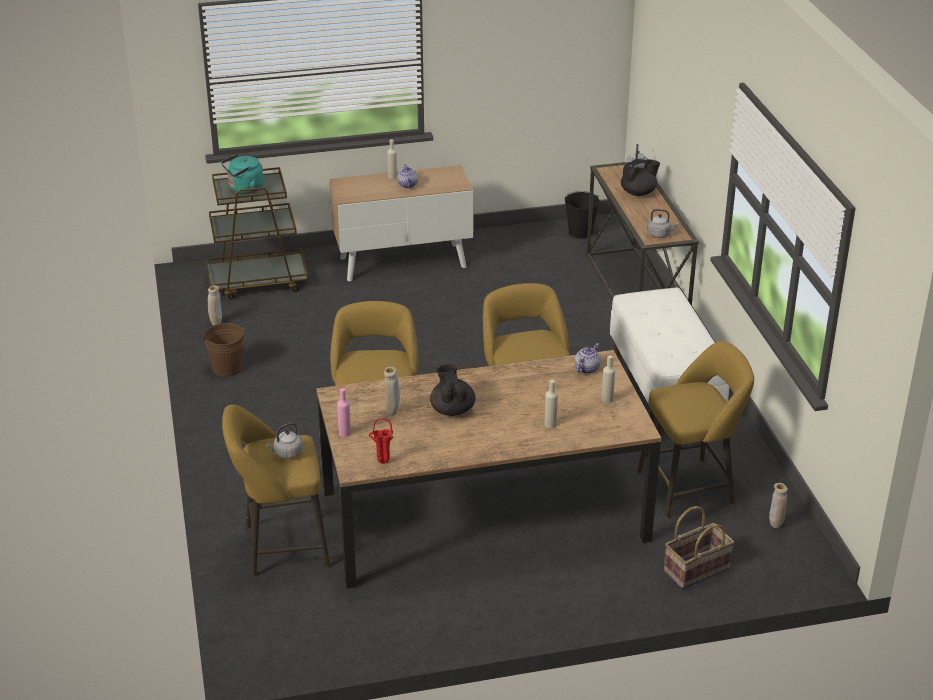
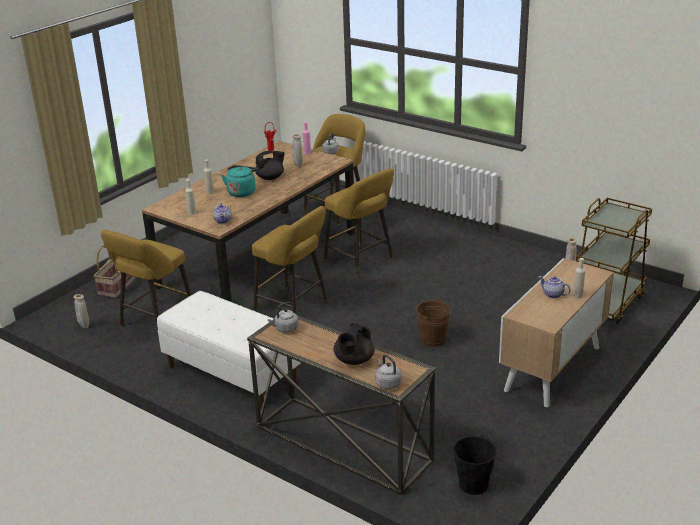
camera: 140 degrees right, 5 degrees down
brown bucket [202,323,246,377] -> brown bucket moved to [416,299,451,347]
turquoise kettle [221,154,264,194] -> turquoise kettle moved to [221,165,258,197]
black teapot [430,364,476,416] -> black teapot turned 60 degrees counterclockwise [255,151,285,180]

